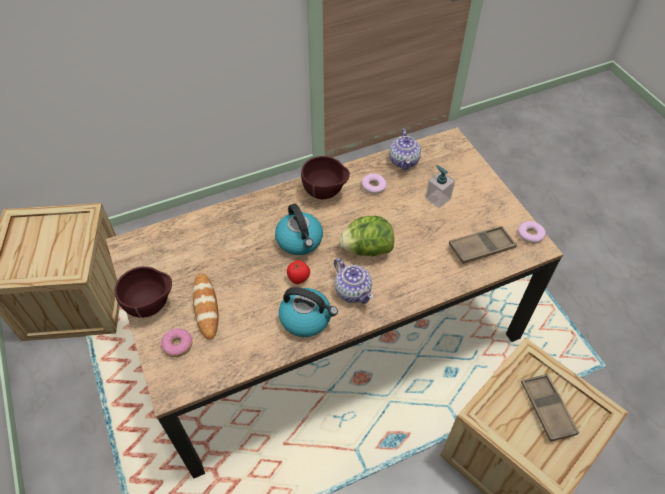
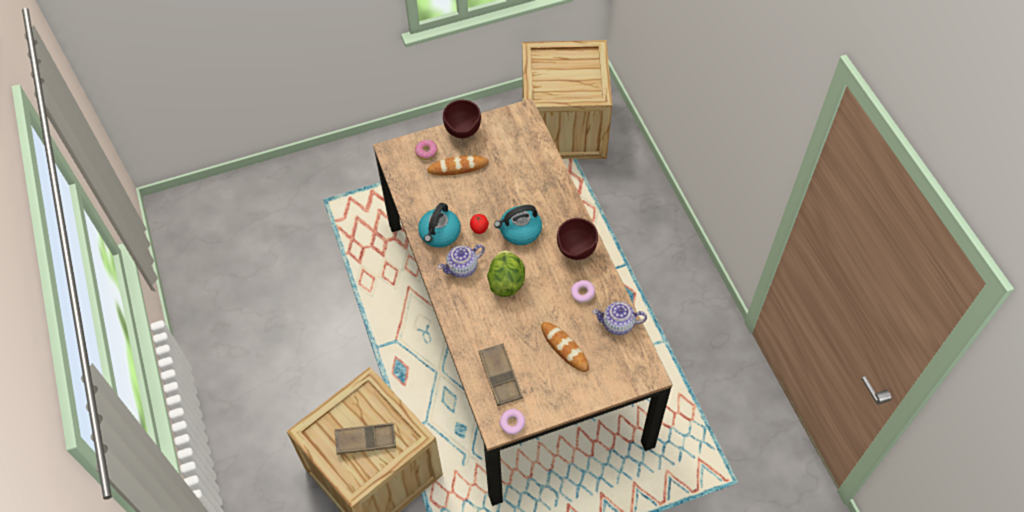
camera: 95 degrees right, 5 degrees up
soap dispenser [425,165,455,208] -> bread [541,322,589,372]

